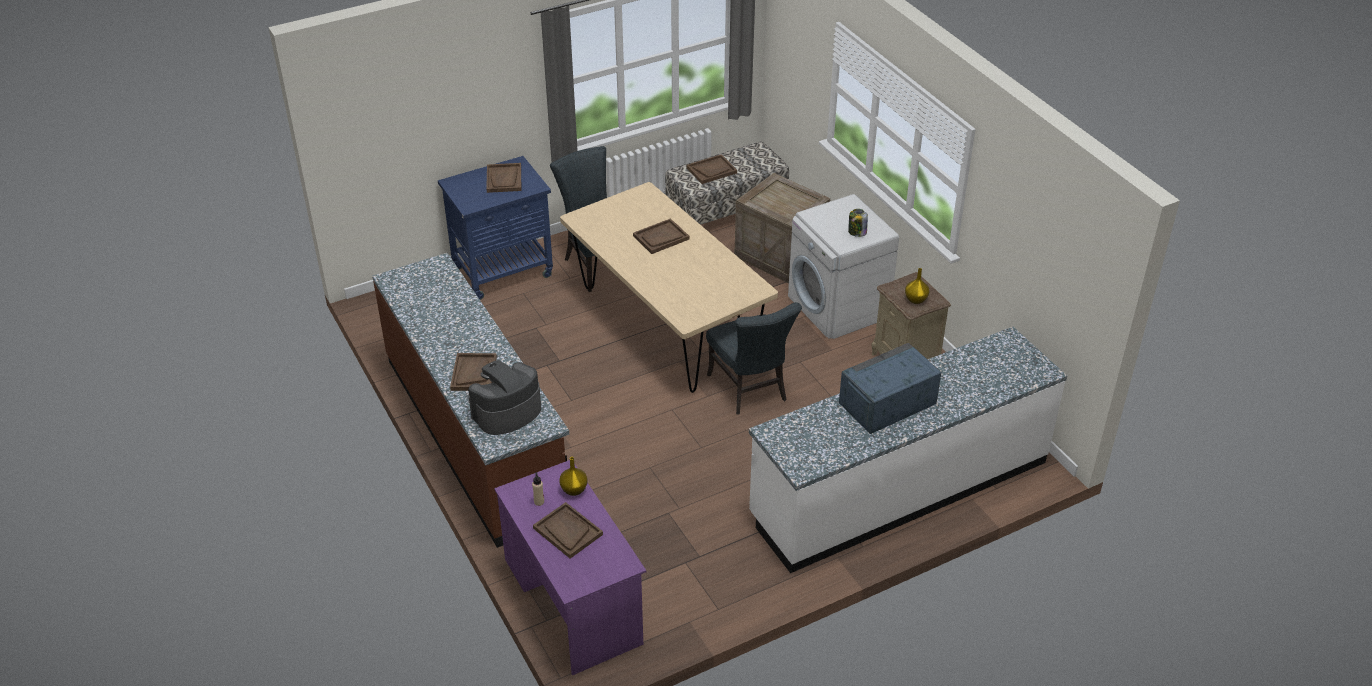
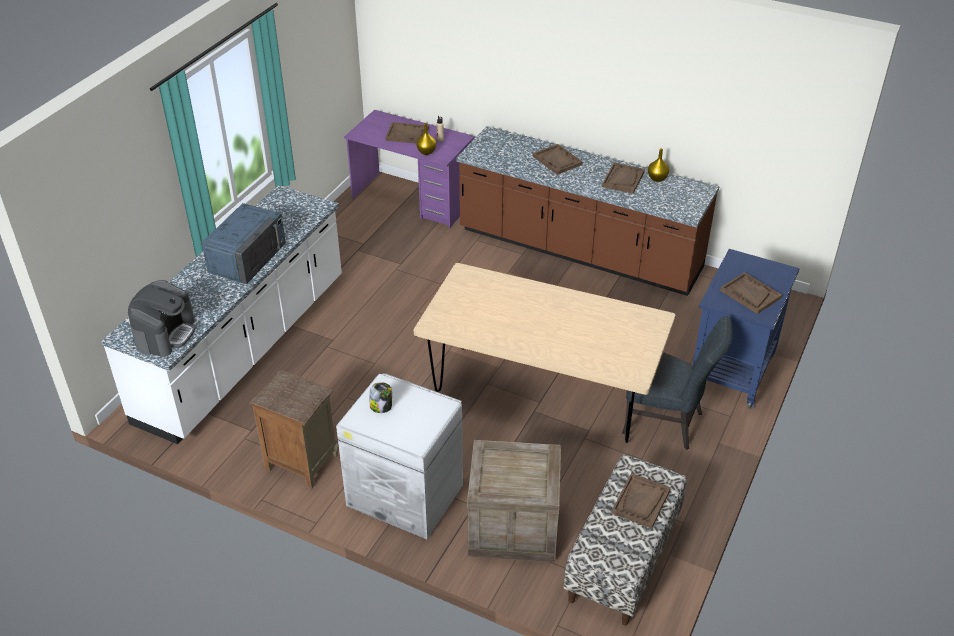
camera: 145 degrees right, 0 degrees up
coffee machine [468,360,541,435] -> coffee machine moved to [128,280,195,357]
brown tray [633,218,689,254] -> brown tray moved to [602,163,645,194]
grey chair [706,302,802,415] -> none
yellow vase [905,268,929,304] -> yellow vase moved to [648,148,669,182]

